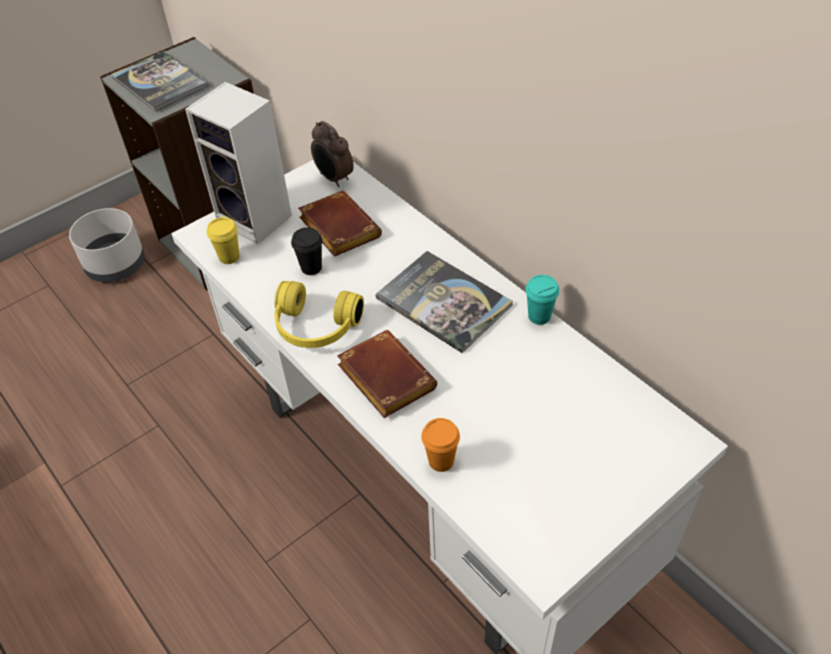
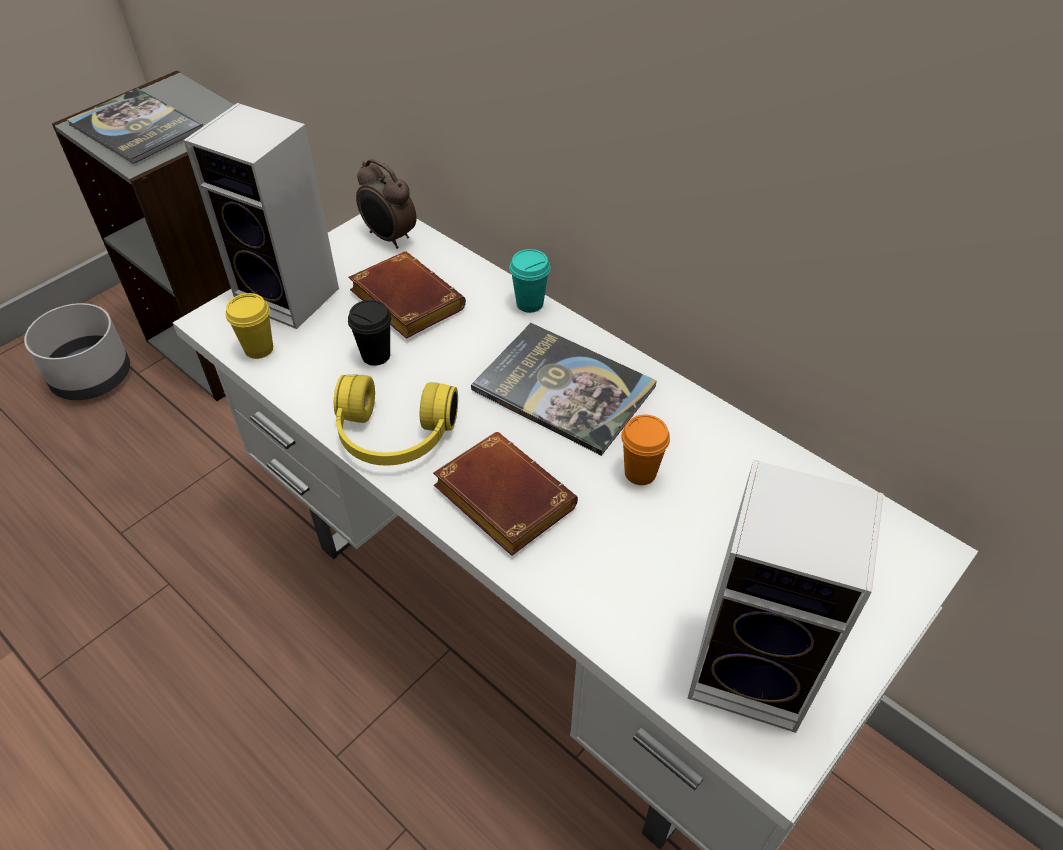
camera: 10 degrees left, 0 degrees up
orange cup [421,418,460,472] -> orange cup moved to [621,415,670,485]
turquoise cup [525,275,559,325] -> turquoise cup moved to [510,249,550,313]
none -> speaker [687,460,884,733]

